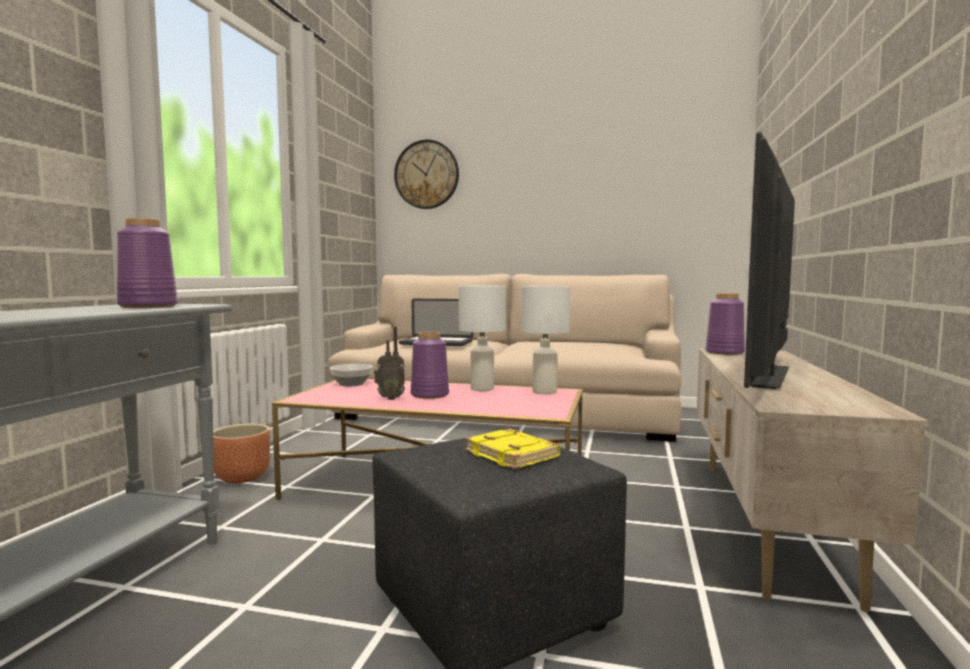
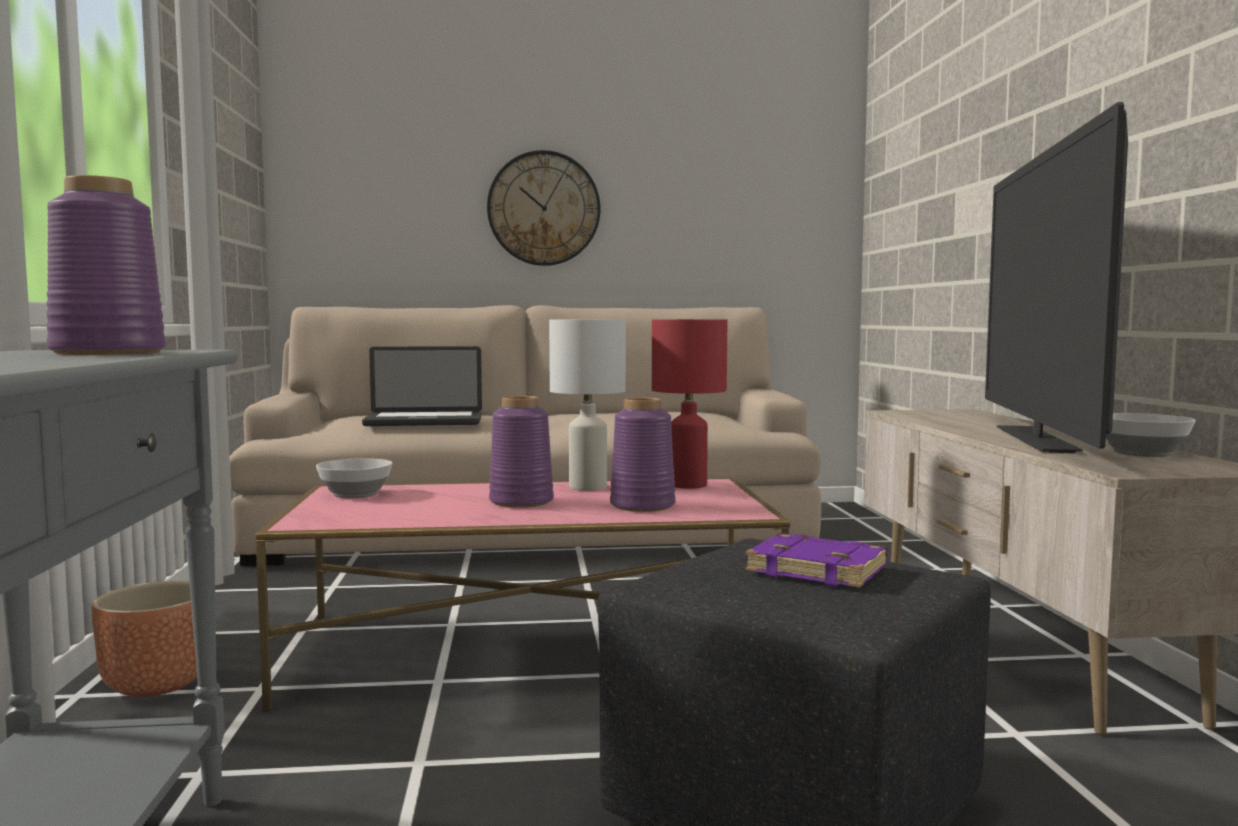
camera: 20 degrees left, 0 degrees up
radio [374,327,405,400] -> none
wall clock [394,140,459,209] -> wall clock moved to [487,150,600,266]
yellow book [465,429,560,469] -> purple book [745,533,887,588]
white table lamp [521,286,570,394] -> red table lamp [652,319,727,489]
purple vase [705,293,745,355] -> purple vase moved to [610,397,676,512]
none -> bowl [1106,413,1196,457]

